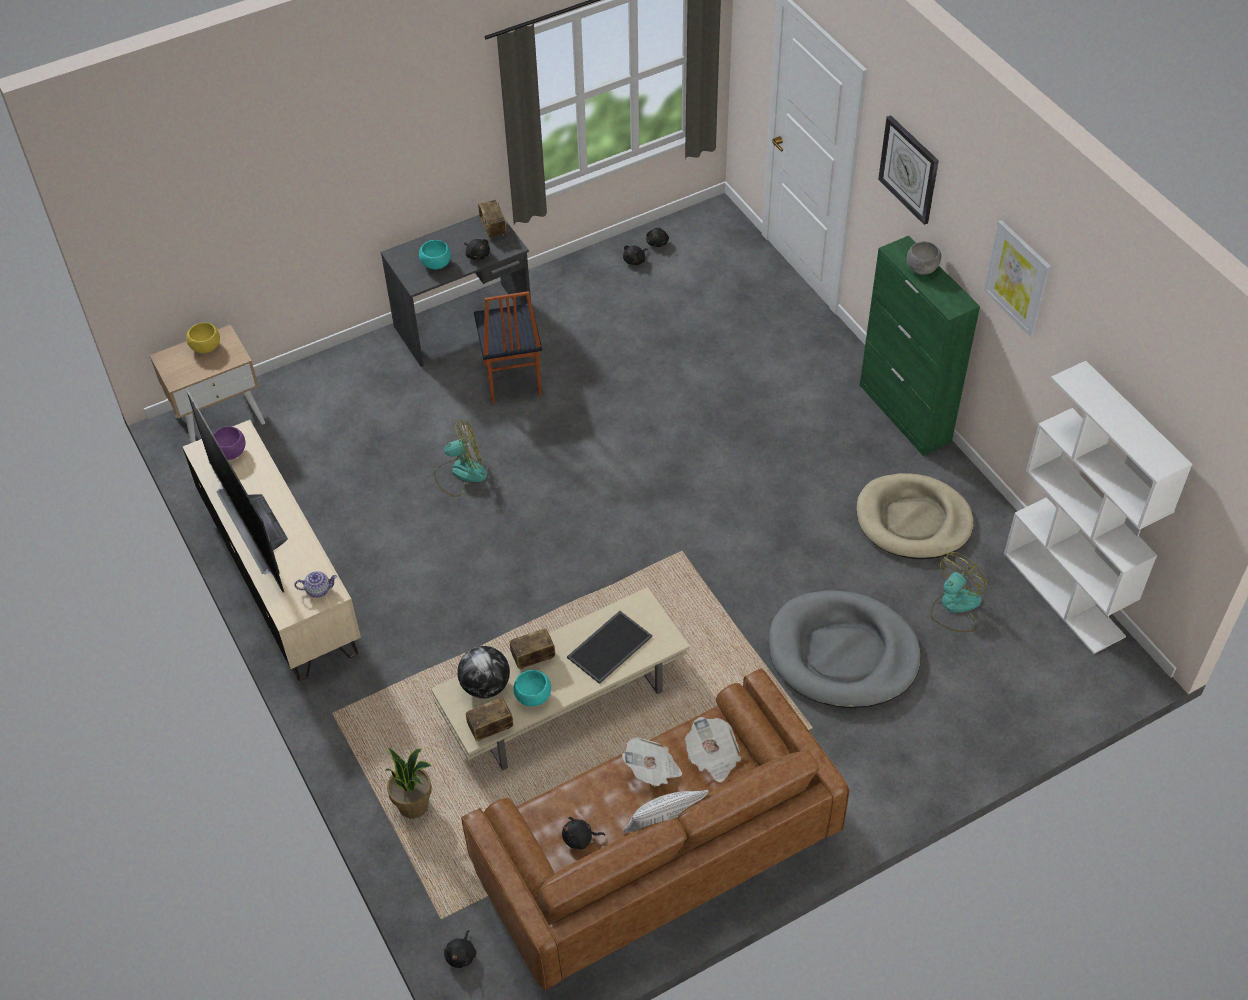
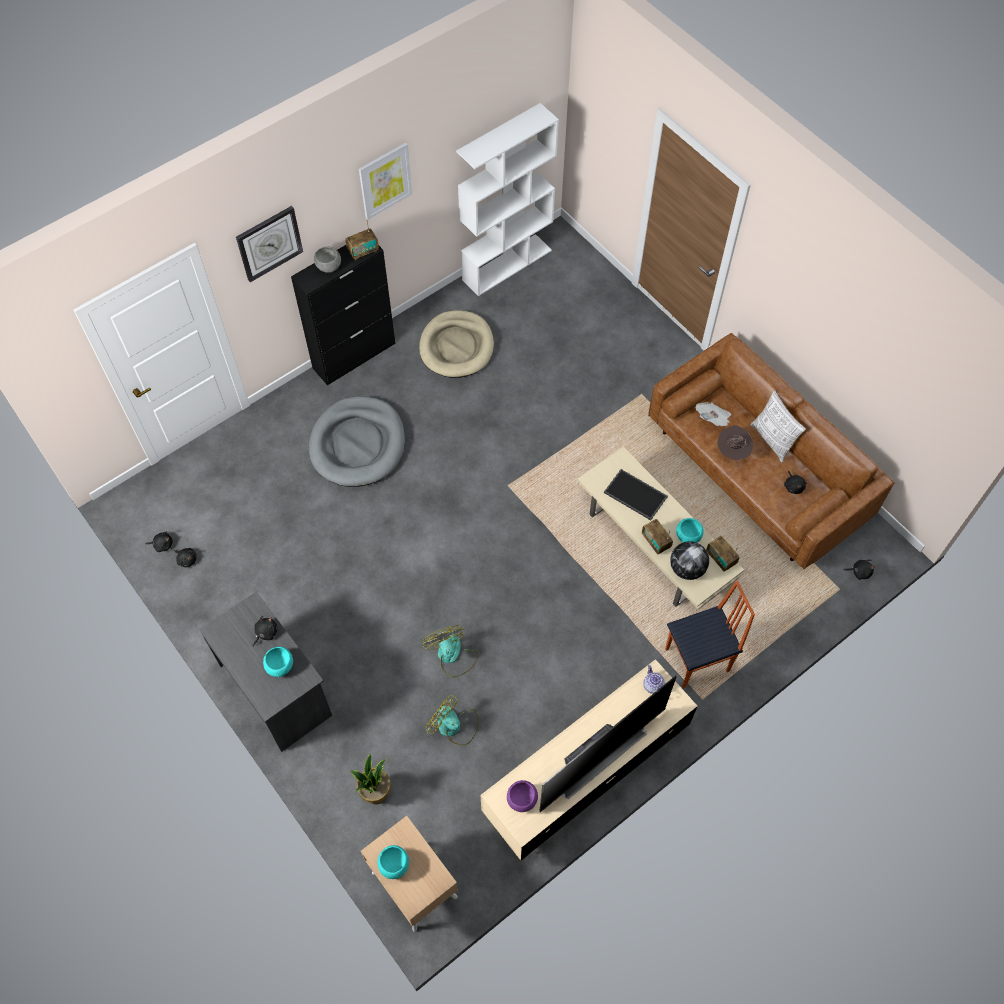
camera: 100 degrees left, 10 degrees up
yellow bowl [186,323,220,353] -> turquoise bowl [377,845,409,879]
potted plant [385,748,432,819] -> potted plant moved to [351,753,391,805]
chair [474,291,542,404] -> chair moved to [665,581,755,688]
radio [478,200,507,239] -> radio moved to [345,220,379,260]
newspaper [622,737,682,787] -> brown hat [717,425,753,460]
grey dog bed [769,590,921,708] -> grey dog bed moved to [309,396,405,487]
green cabinet [860,236,980,456] -> black cabinet [291,245,395,385]
fan [930,552,987,632] -> fan moved to [425,695,479,745]

